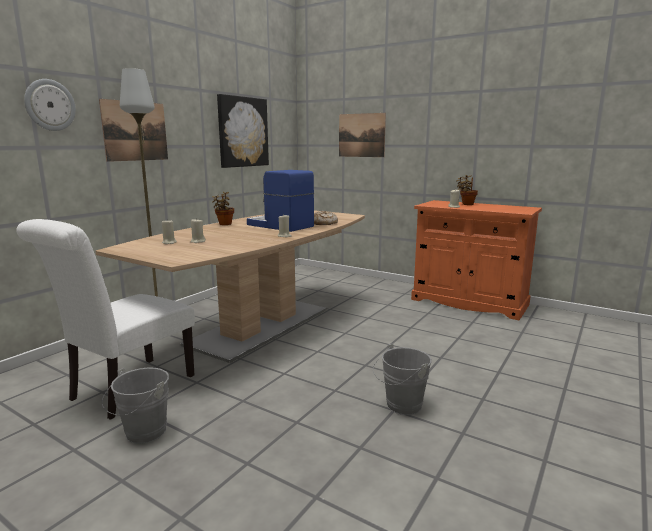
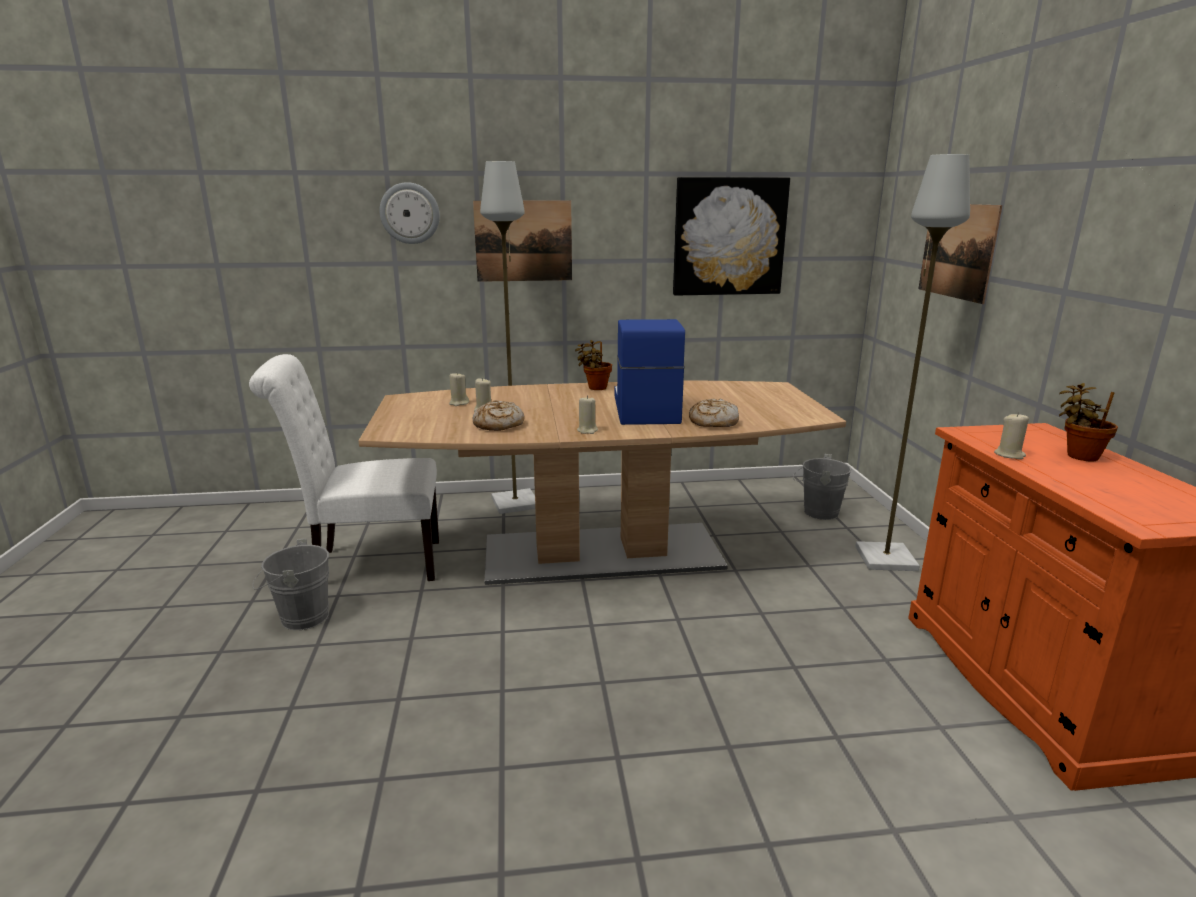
camera: 50 degrees right, 5 degrees up
grey bucket [373,344,432,415] -> grey bucket moved to [793,454,852,520]
none -> bread [473,400,525,431]
none -> grey floor lamp [855,154,970,571]

